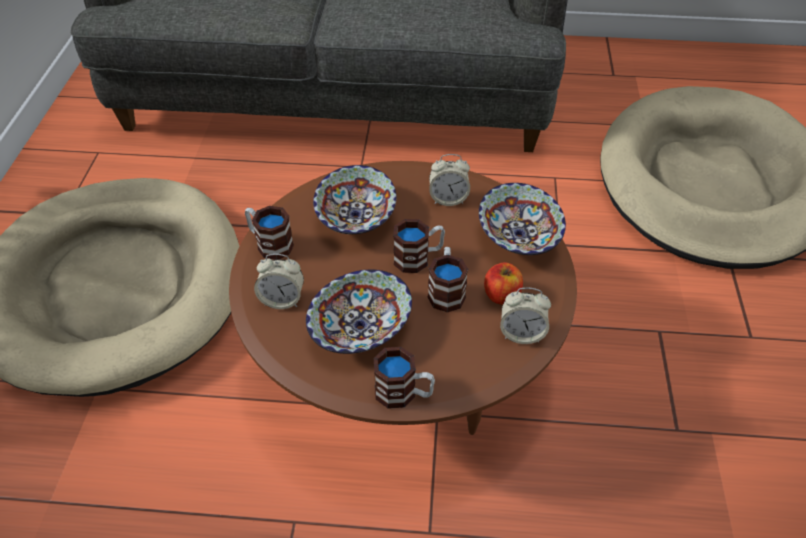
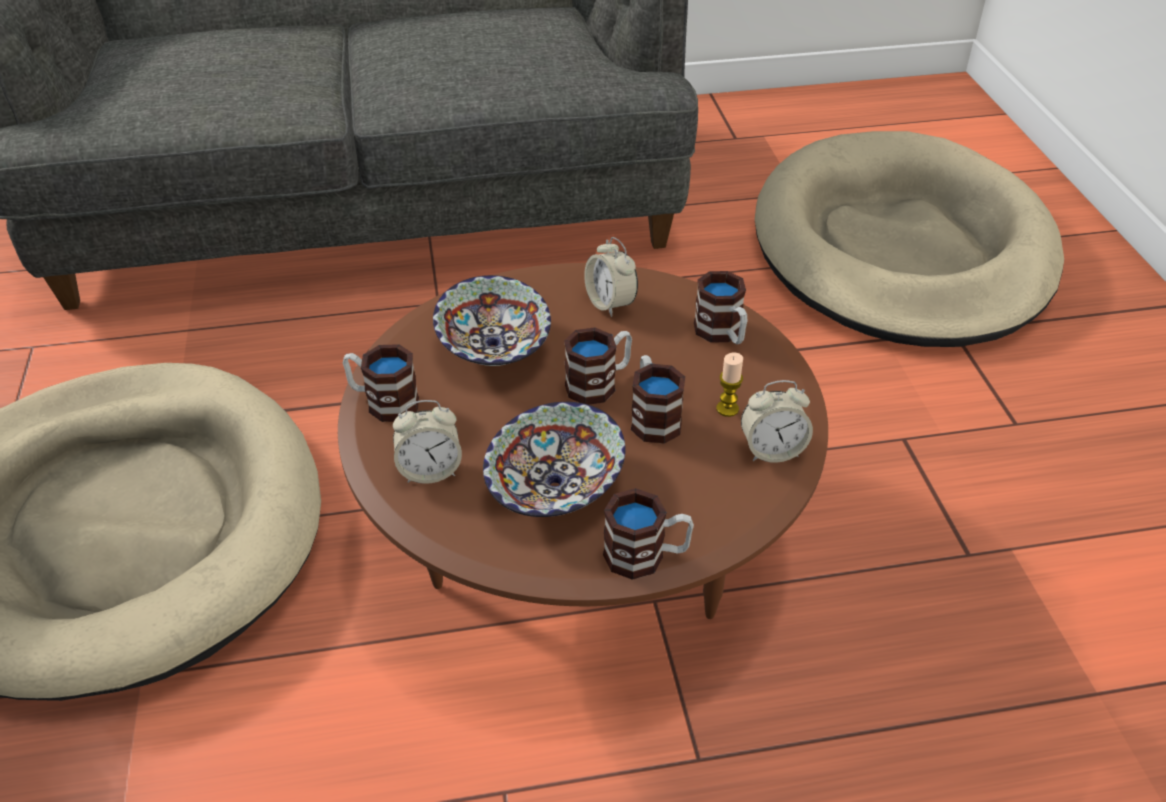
camera: 15 degrees left, 5 degrees down
alarm clock [429,154,470,206] -> alarm clock turned 75 degrees clockwise [584,237,638,317]
bowl [479,183,566,255] -> mug [694,271,747,344]
apple [484,262,523,305] -> candle [716,352,743,417]

